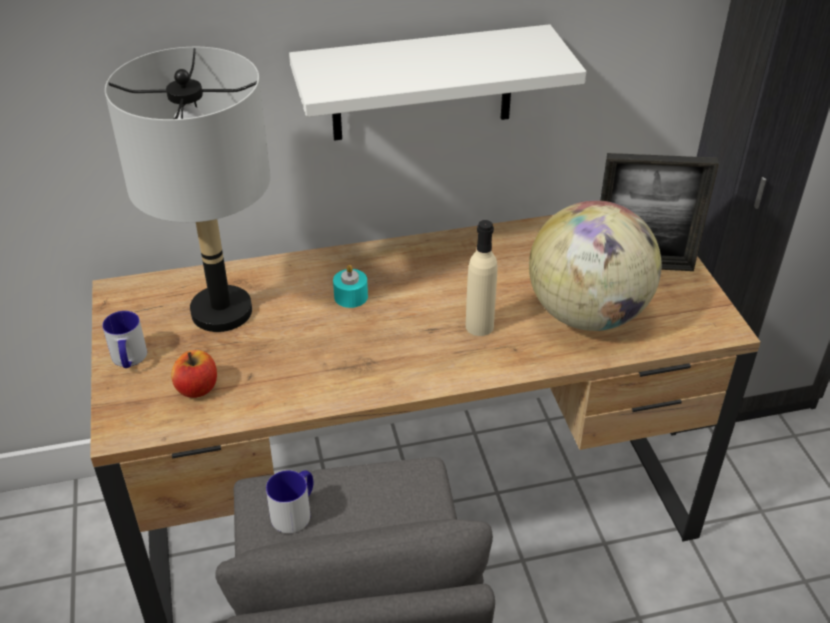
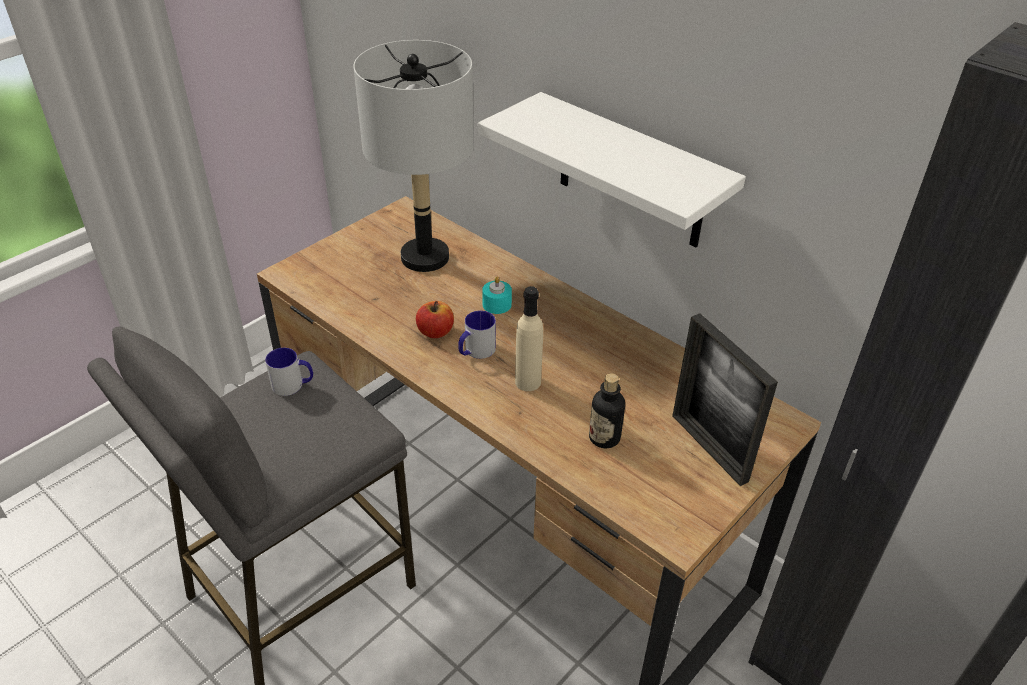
camera: 55 degrees right, 0 degrees up
mug [102,311,147,368] -> mug moved to [458,311,496,359]
apple [171,350,217,398] -> apple moved to [416,301,454,338]
globe [529,200,661,331] -> bottle [589,373,625,448]

